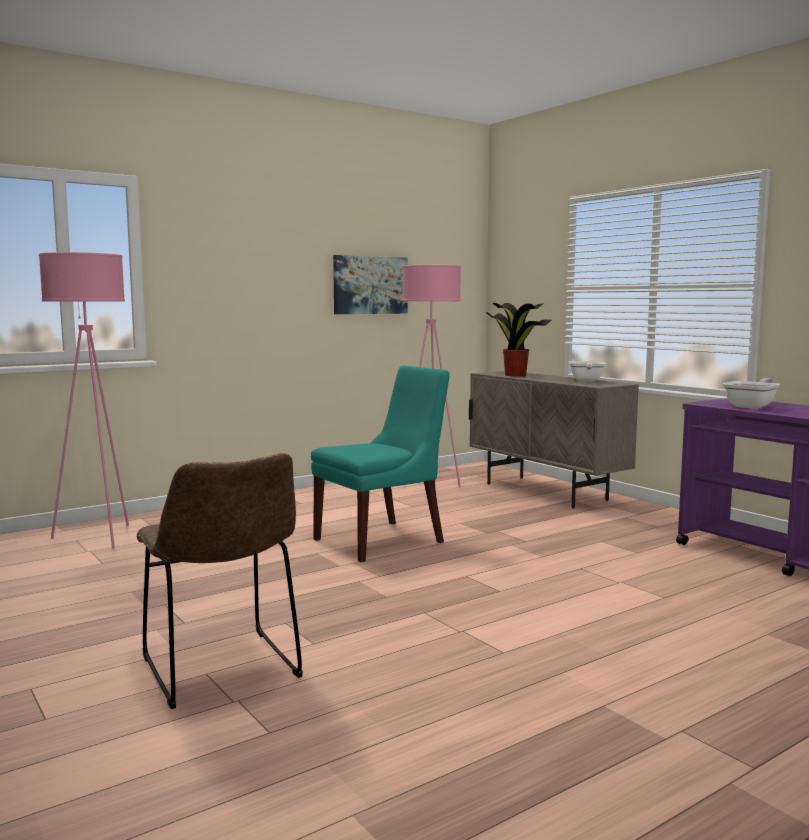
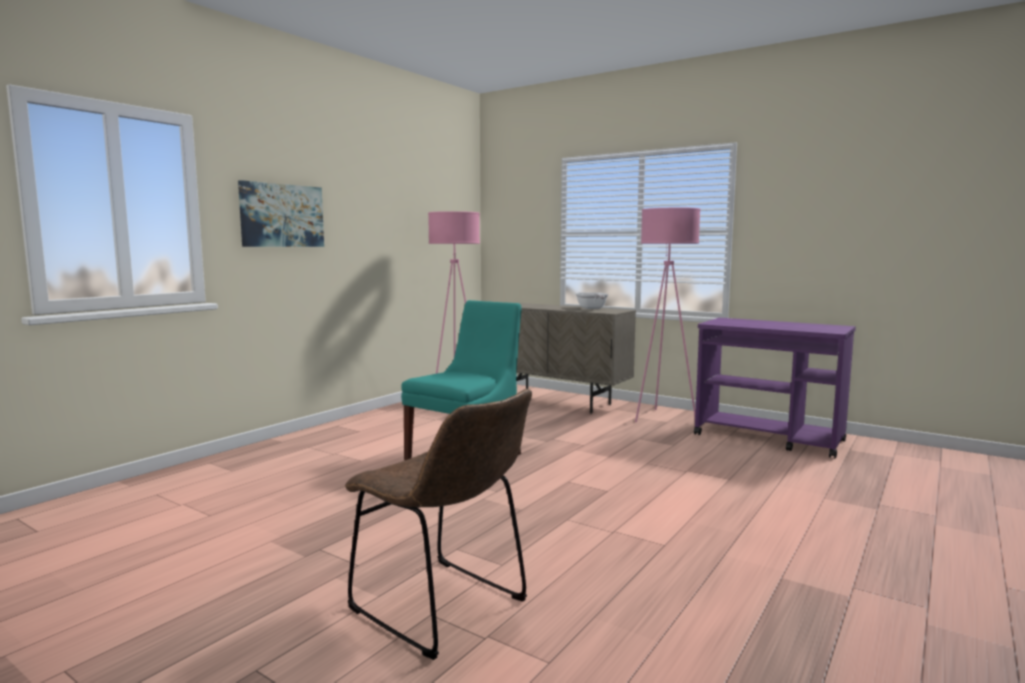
camera: 20 degrees left, 0 degrees up
pink floor lamp [39,252,129,549] -> pink floor lamp moved to [635,207,701,422]
picture [333,255,408,314] -> picture moved to [238,180,324,247]
potted plant [486,303,552,376] -> none
frying pan [722,378,780,409] -> none

